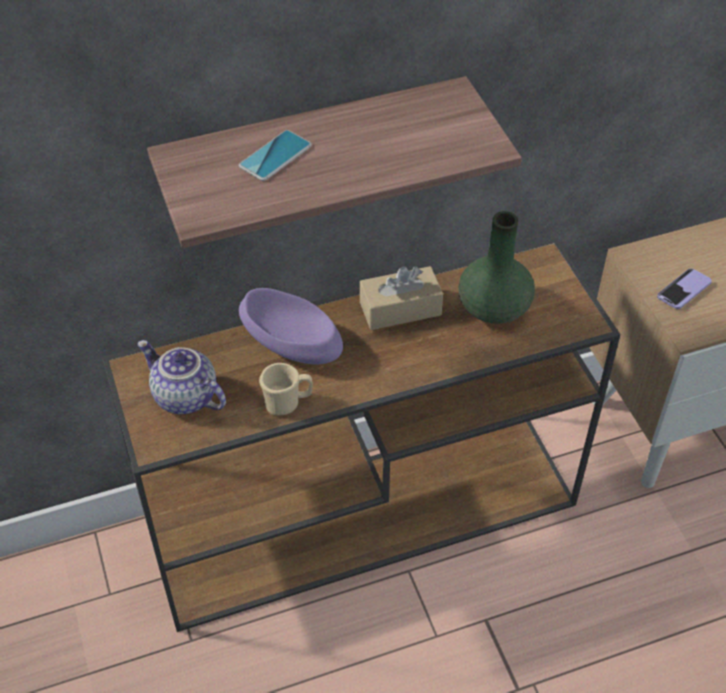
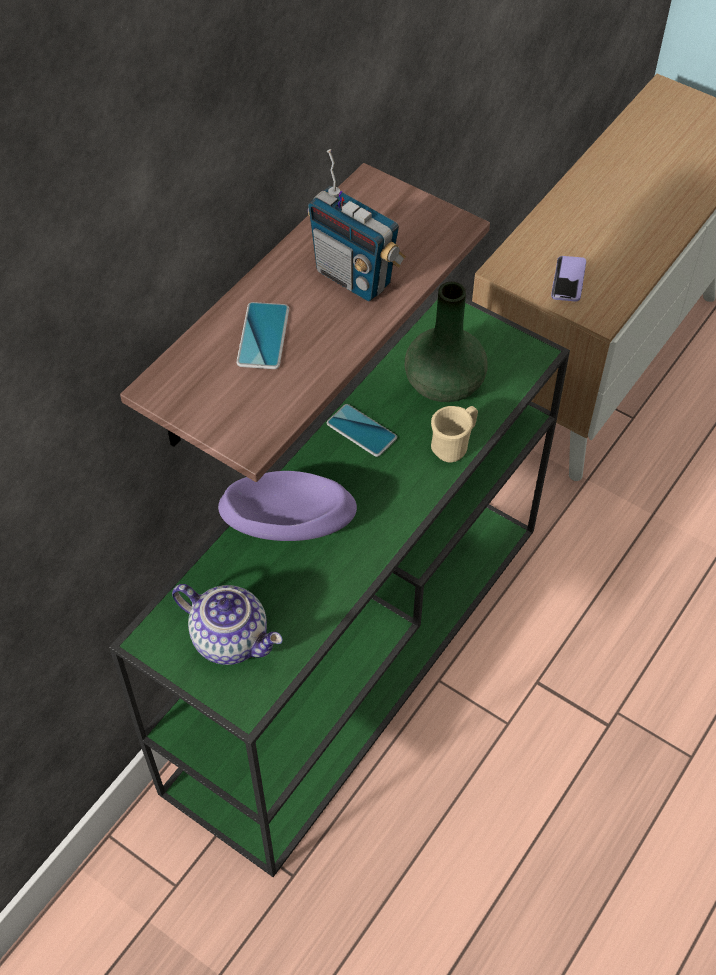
camera: 35 degrees left, 5 degrees up
brown console table [102,238,620,632] -> green console table [109,291,570,877]
teapot [137,340,226,414] -> teapot turned 150 degrees counterclockwise [172,584,282,665]
beige mug [259,363,313,416] -> beige mug moved to [431,406,478,463]
beige tissue box [360,266,443,330] -> phone [327,404,397,457]
none -> radio [308,149,406,301]

